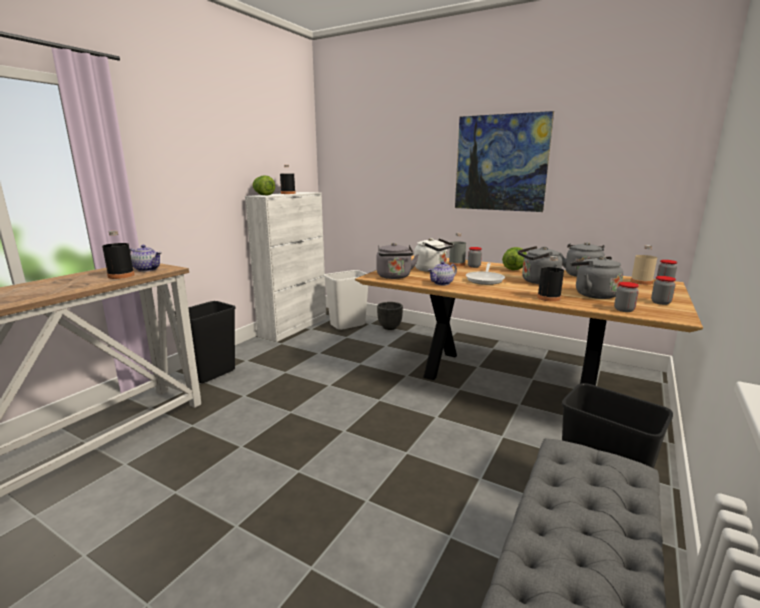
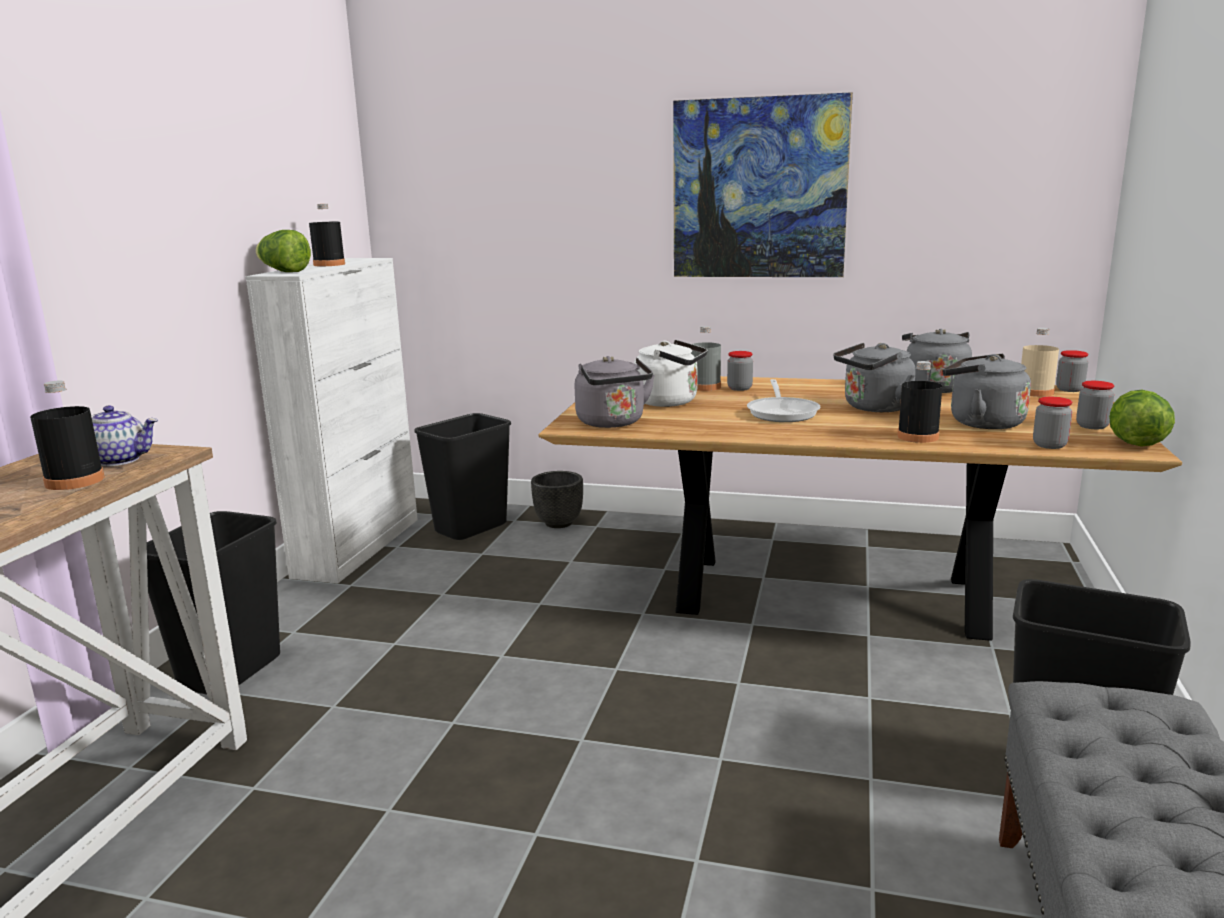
camera: 15 degrees left, 0 degrees up
white trash can [324,270,368,330] -> black trash can [414,413,511,540]
teapot [428,261,457,285] -> none
lettuce [502,247,527,270] -> lettuce moved to [1109,390,1175,447]

